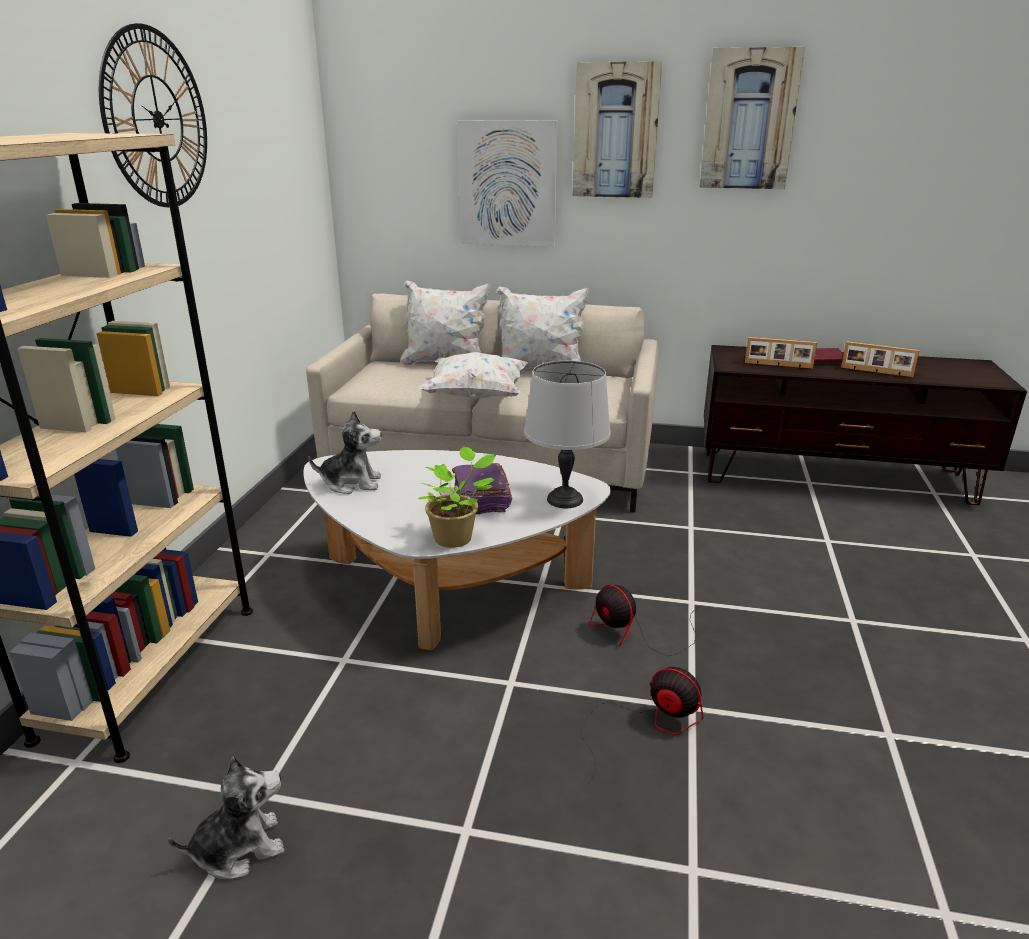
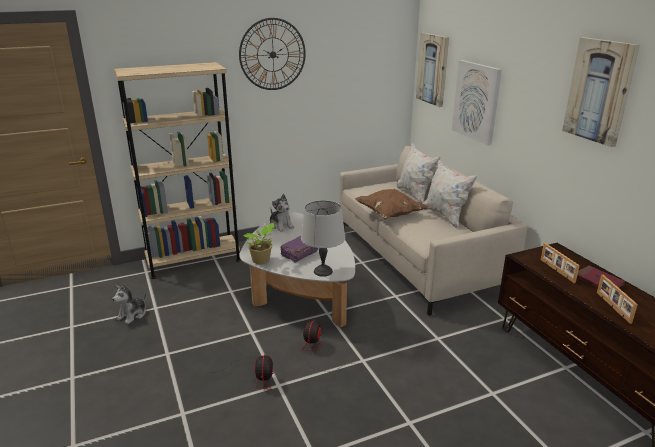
camera: 55 degrees right, 0 degrees up
plush toy [168,756,284,879] -> plush toy turned 90 degrees clockwise [112,284,146,324]
white pillow [419,352,528,398] -> brown pillow [355,189,428,220]
picture [572,61,662,198] -> picture moved to [416,33,449,107]

